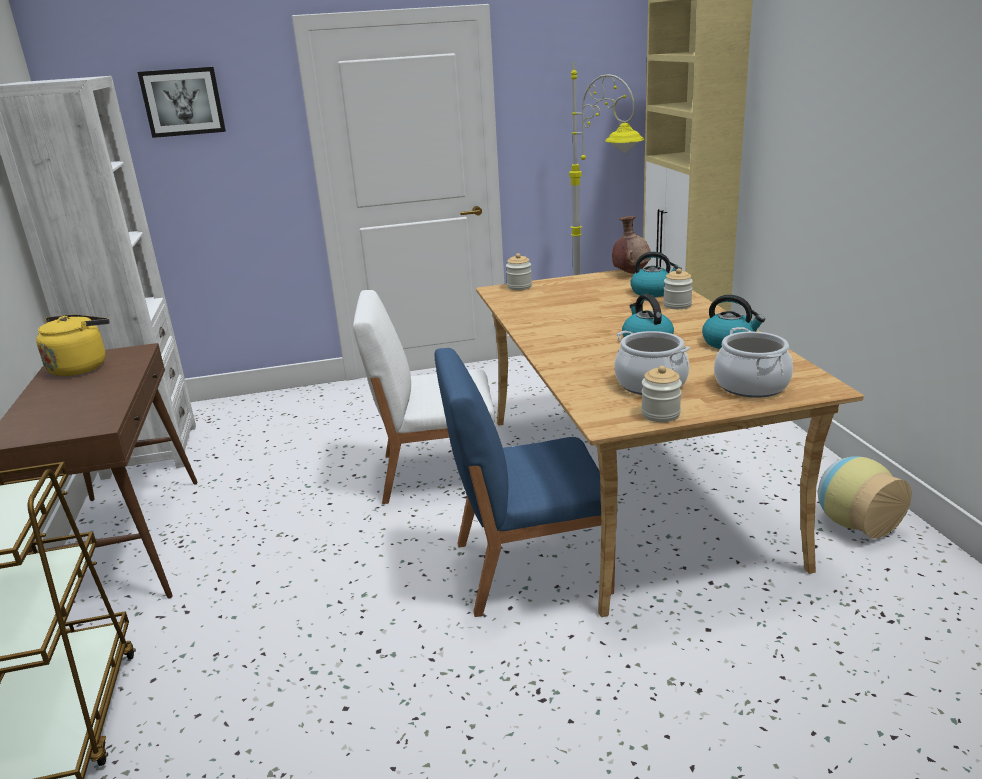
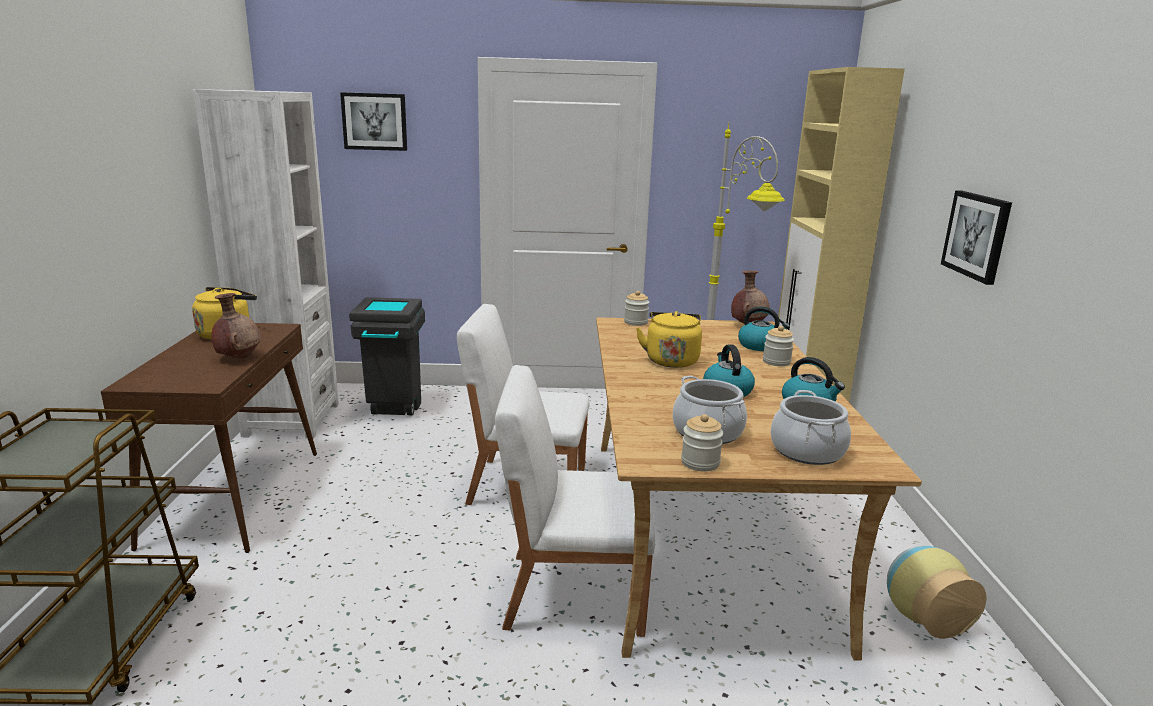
camera: 10 degrees right, 5 degrees down
blue chair [435,348,616,617] -> white chair [495,365,655,637]
none -> brown vase [211,293,261,358]
none -> grey trash can [349,297,425,415]
none -> yellow kettle [636,311,702,368]
none -> picture [941,190,1012,285]

